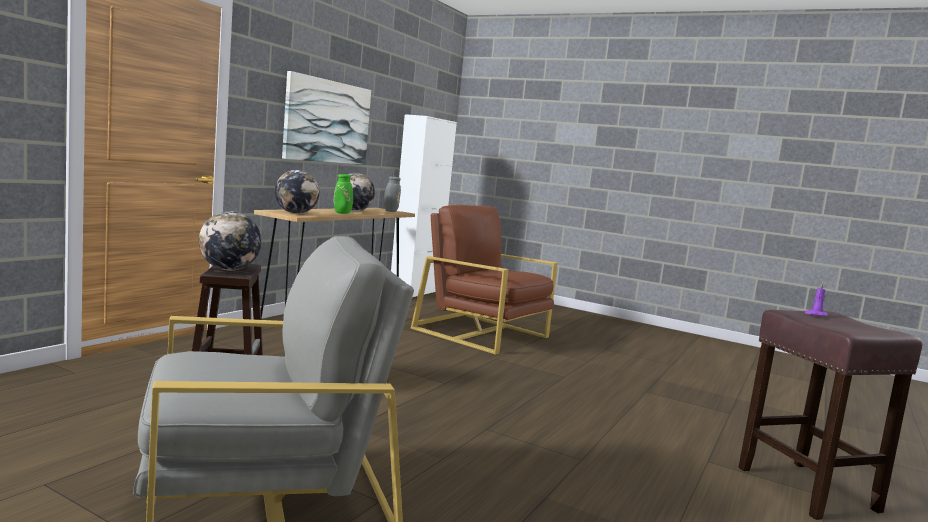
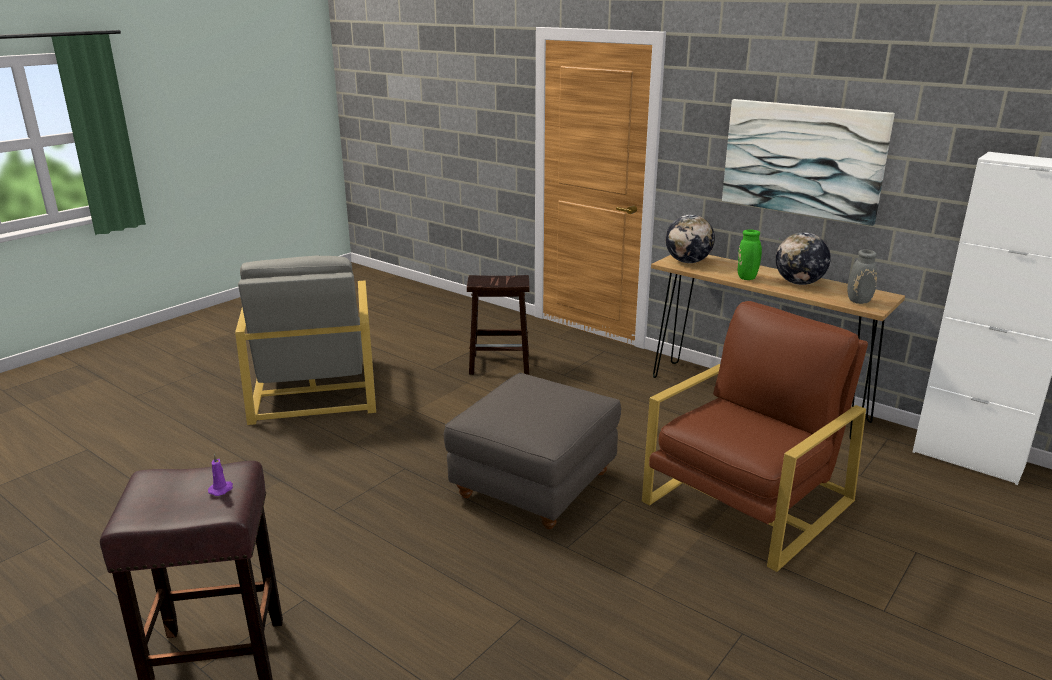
camera: 100 degrees right, 15 degrees up
globe [199,211,261,271] -> none
none -> grey ottoman [444,373,621,529]

